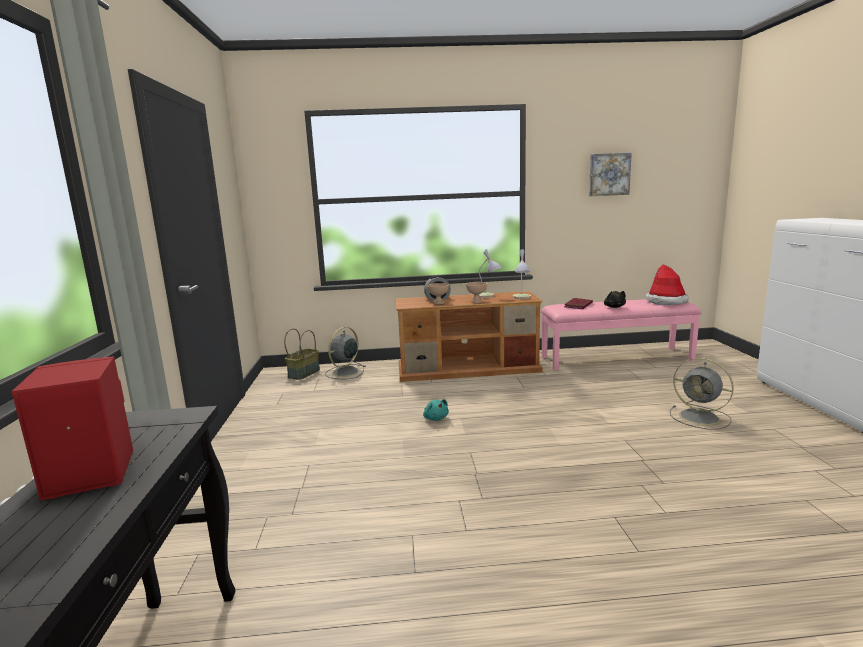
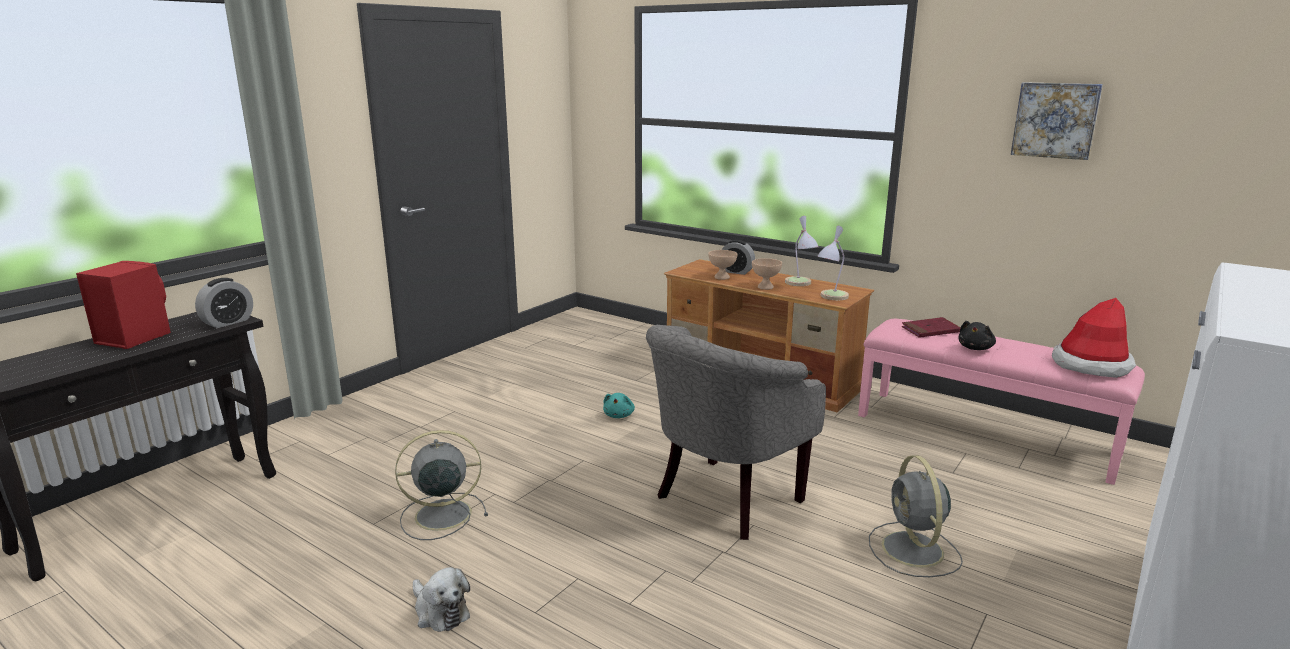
camera: 40 degrees right, 5 degrees up
basket [284,328,320,380] -> none
grey fan [325,327,365,379] -> grey fan moved to [395,430,488,540]
none -> alarm clock [195,278,253,328]
none -> plush toy [413,567,470,632]
none -> grey armchair [646,325,826,540]

